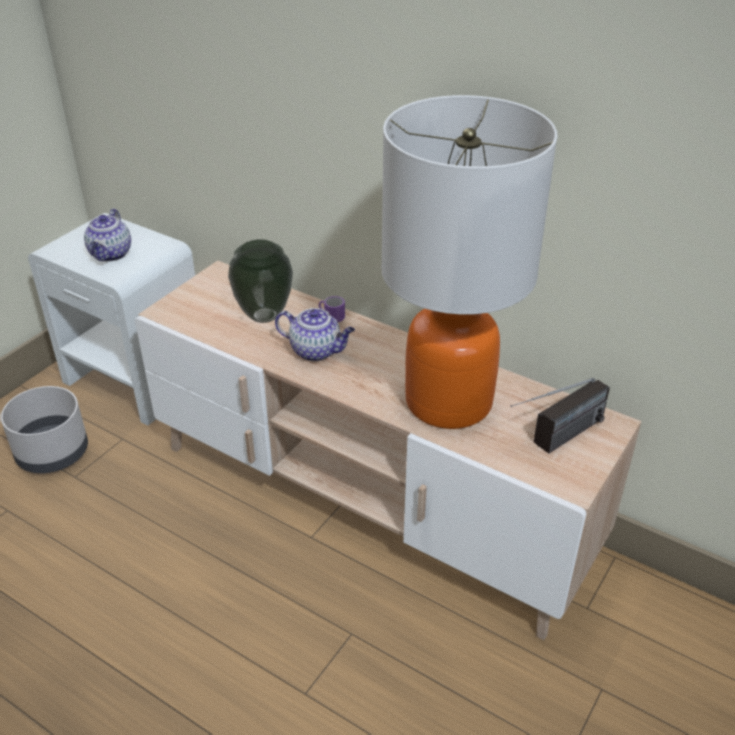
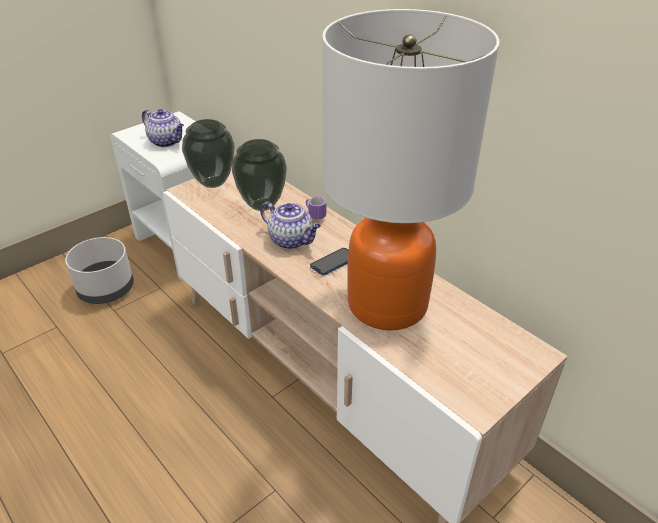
camera: 15 degrees right, 0 degrees up
teapot [84,209,131,262] -> teapot turned 75 degrees counterclockwise [142,109,184,147]
radio [510,378,610,453] -> none
none -> vase [182,119,234,188]
none -> phone [310,248,349,275]

